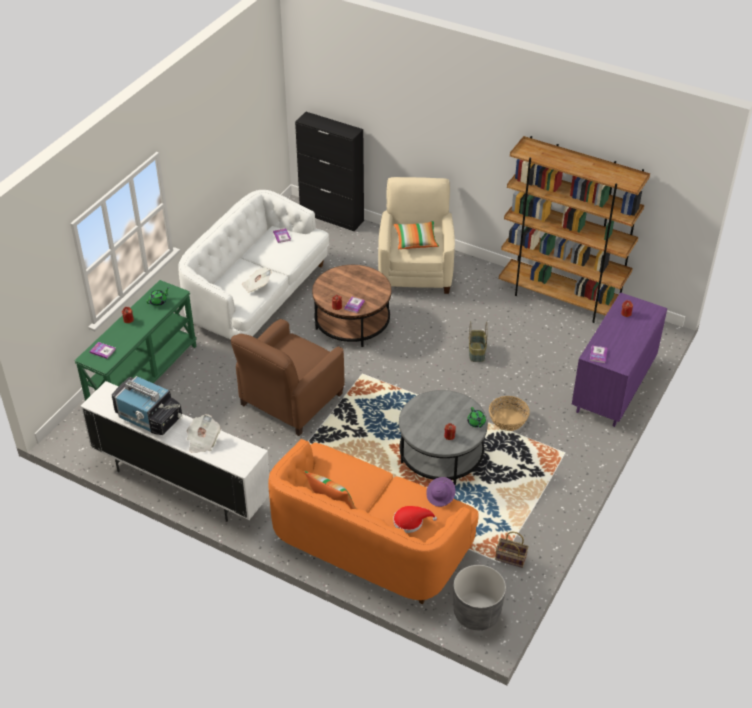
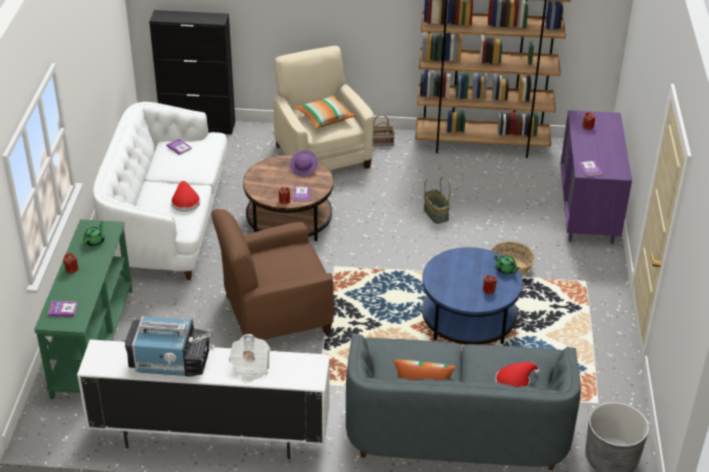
camera: 25 degrees left, 5 degrees down
brown armchair [231,319,345,436] -> brown armchair turned 60 degrees clockwise [211,209,334,340]
newspaper [242,267,272,293] -> red hat [171,181,200,212]
orange sofa [268,439,479,604] -> grey sofa [346,334,581,470]
grey coffee table [399,390,488,485] -> blue coffee table [422,247,523,345]
purple hat [426,477,456,507] -> purple hat moved to [290,150,318,177]
basket [495,532,529,568] -> basket moved to [373,115,395,146]

